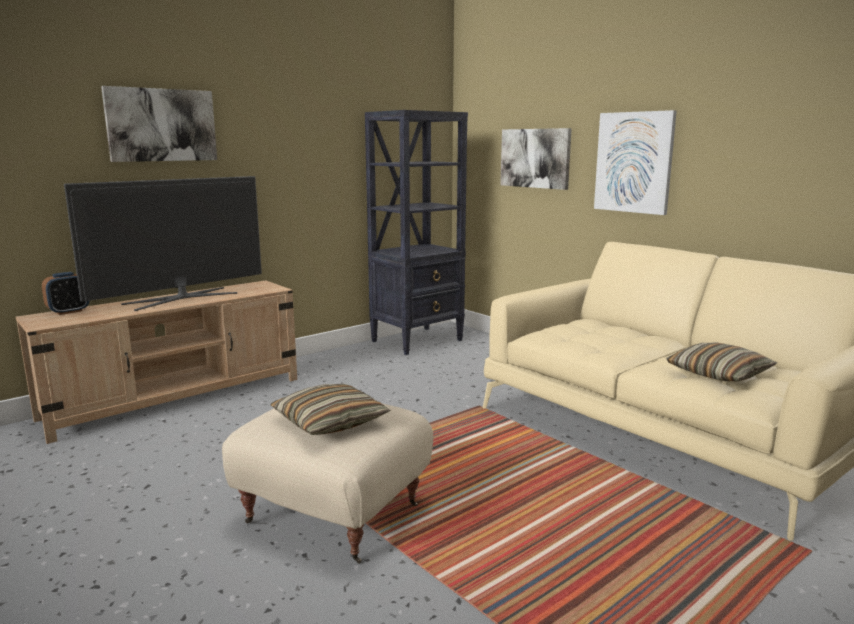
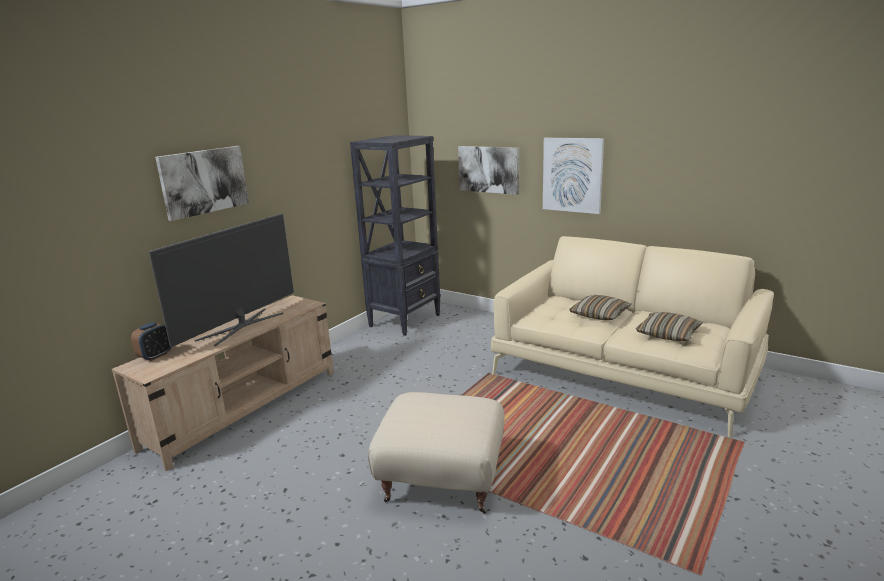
camera: 15 degrees left, 5 degrees up
pillow [271,384,391,435] -> pillow moved to [569,295,631,320]

